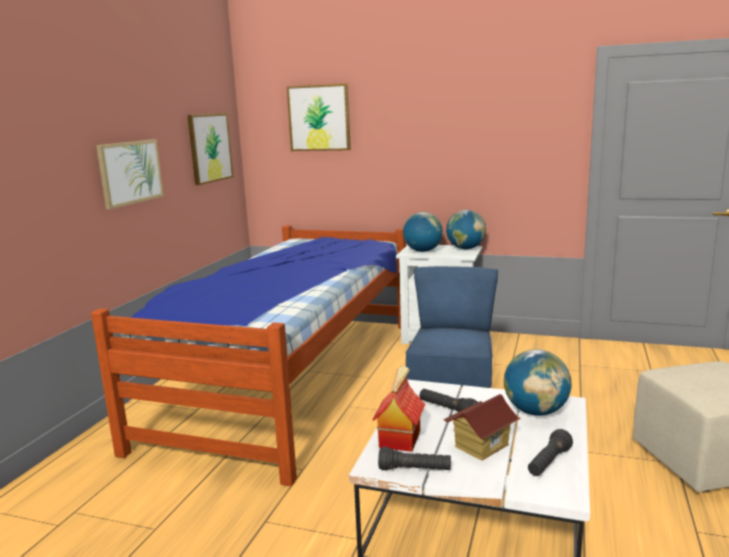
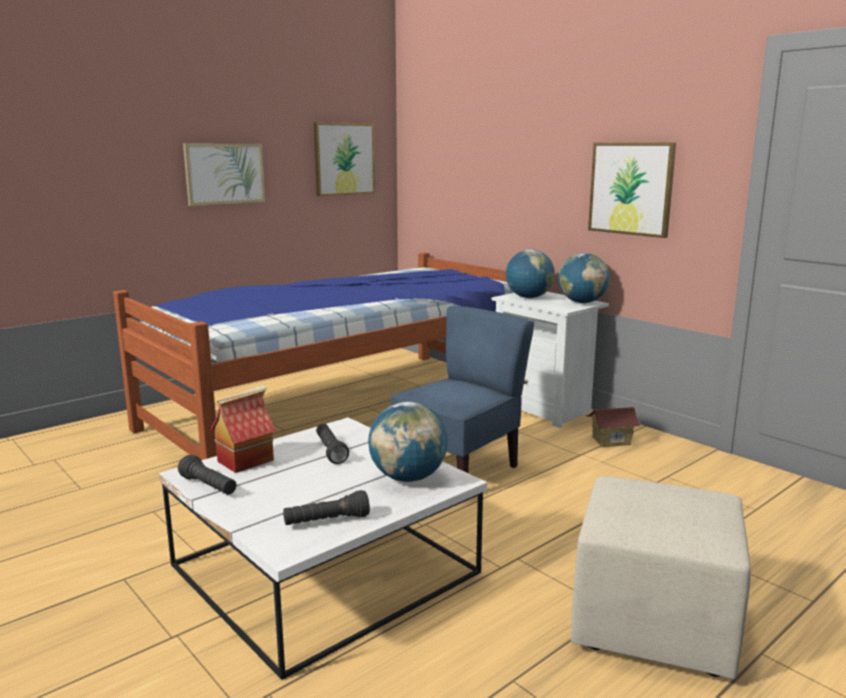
camera: 30 degrees right, 0 degrees up
picture [287,83,351,151] -> picture moved to [588,142,676,238]
toy house [444,394,521,461] -> toy house moved to [586,407,641,447]

